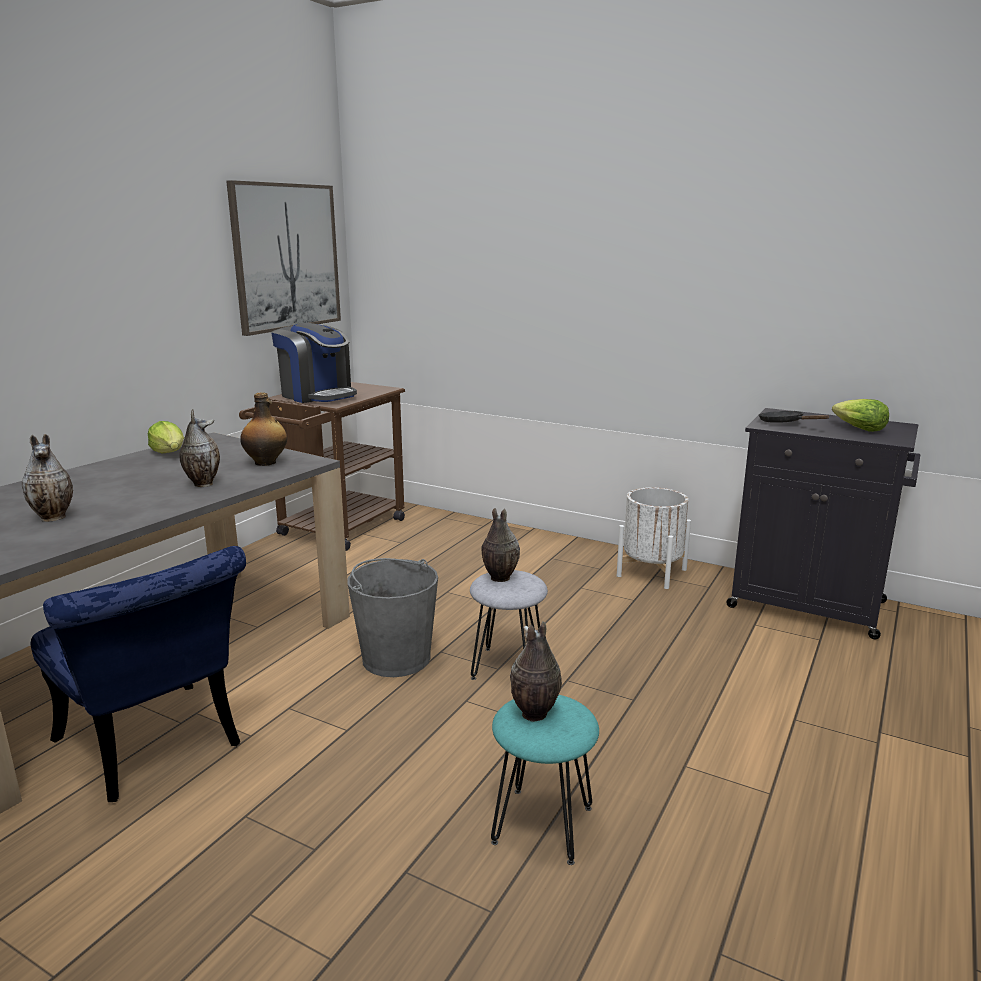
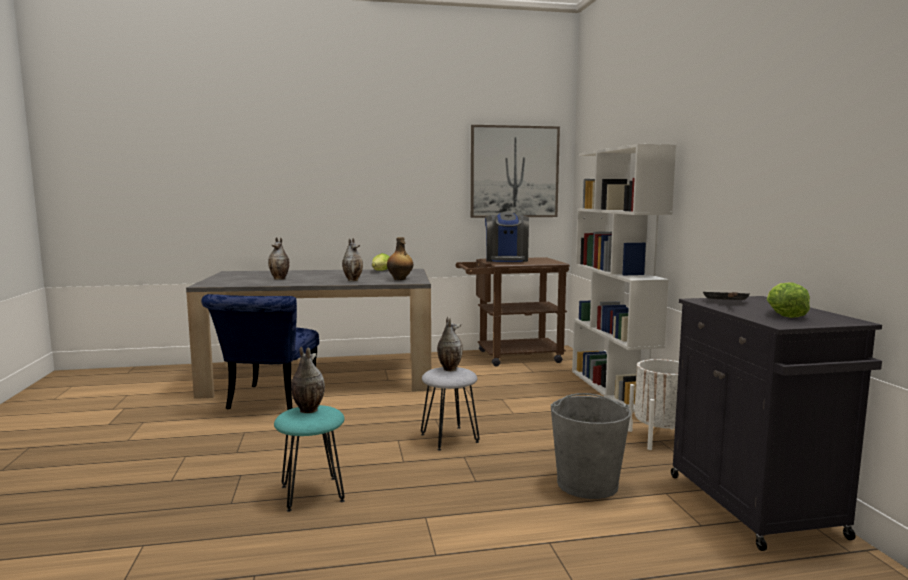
camera: 50 degrees right, 10 degrees down
grey bucket [347,558,438,677] -> grey bucket moved to [551,393,631,499]
none -> white bookcase [572,144,676,412]

